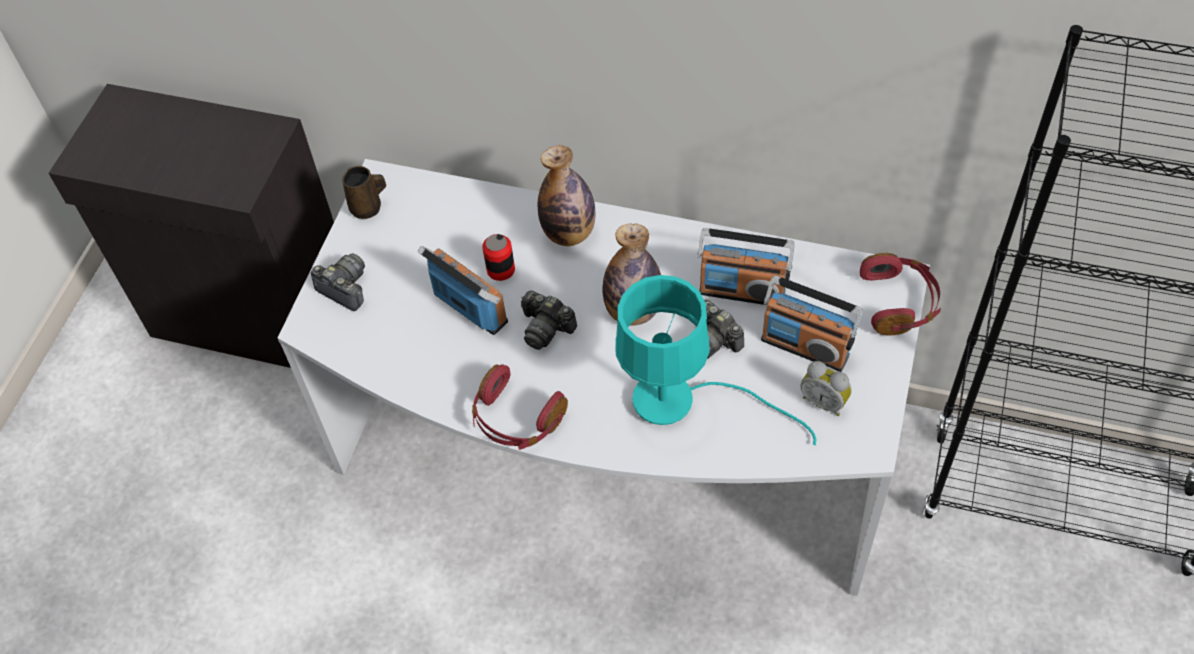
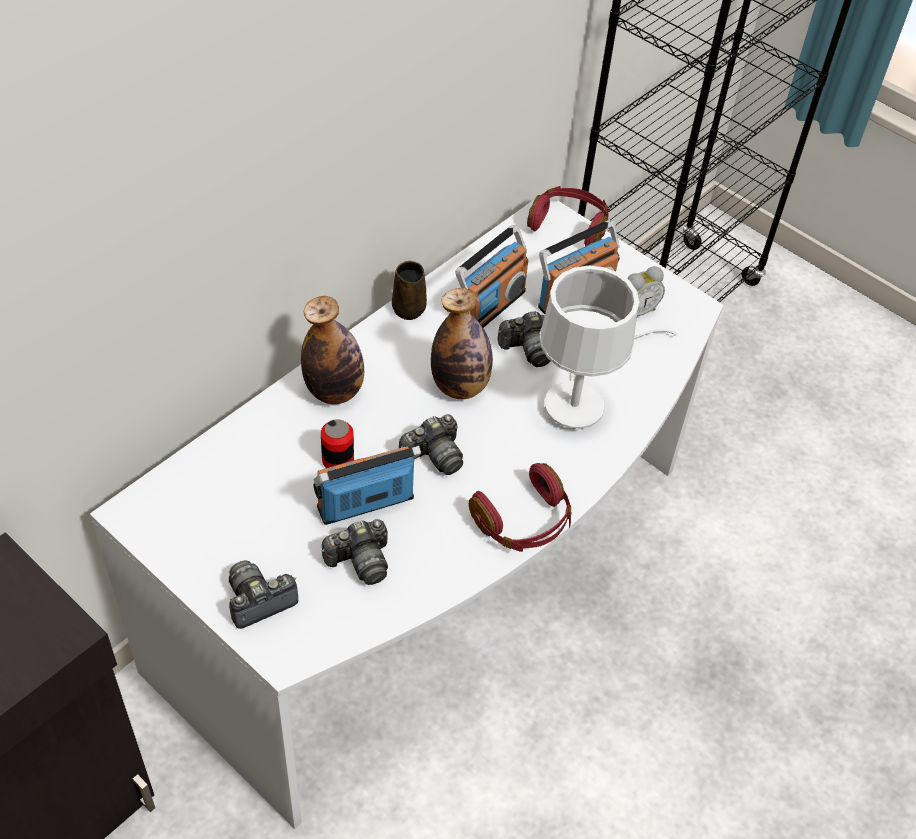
camera: 70 degrees left, 5 degrees down
brown mug [342,166,386,219] -> brown mug moved to [392,261,427,320]
turquoise table lamp [615,275,816,445] -> white table lamp [539,265,677,429]
none -> camera [322,519,388,585]

